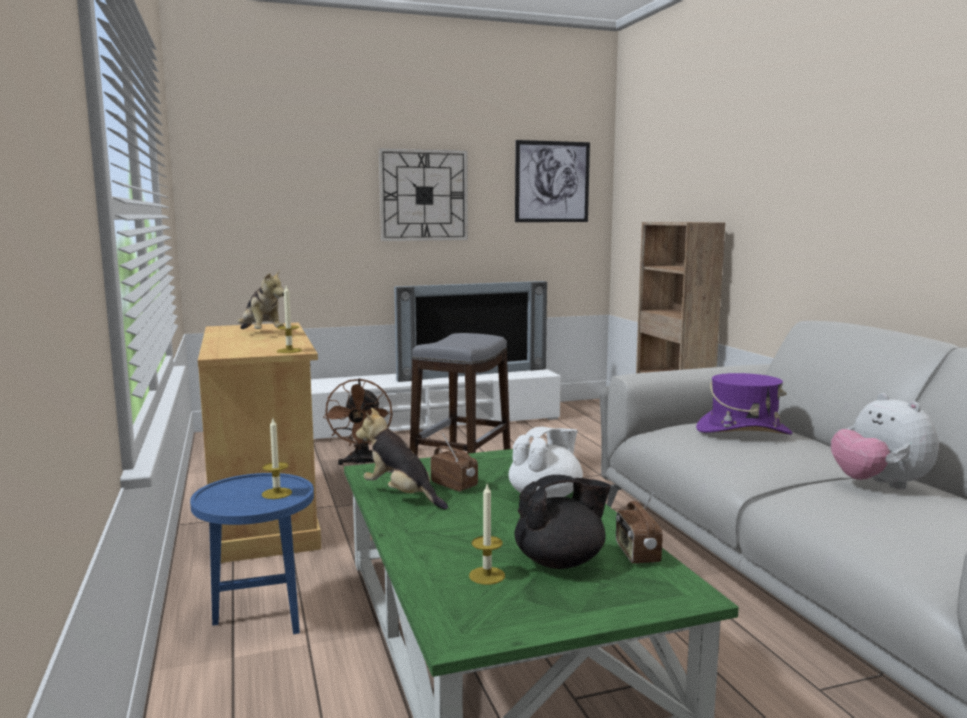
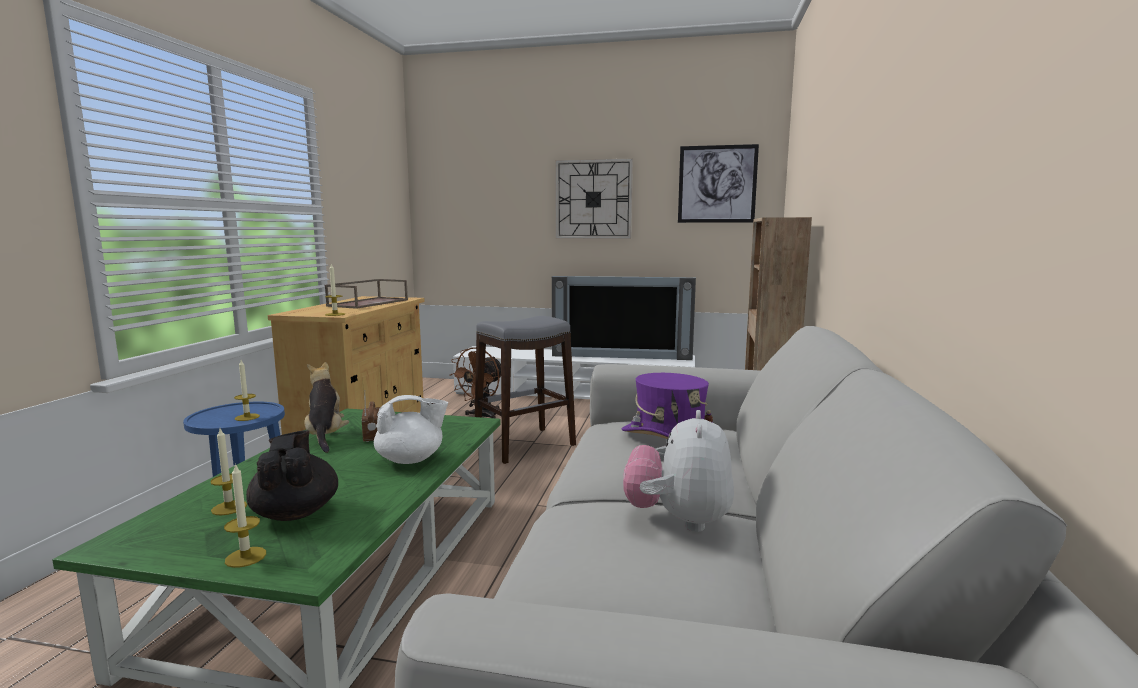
camera: 30 degrees right, 0 degrees up
plush toy [237,270,284,329] -> brown tray [325,279,408,309]
black teapot [515,475,611,569] -> black teapot turned 120 degrees counterclockwise [246,430,338,521]
radio [616,492,663,564] -> none
none -> candle [224,463,266,568]

